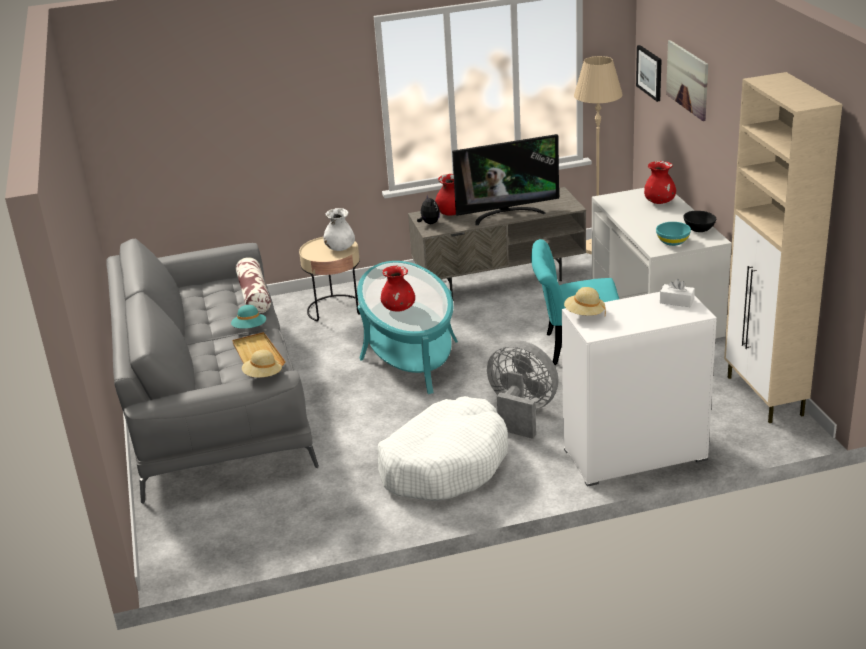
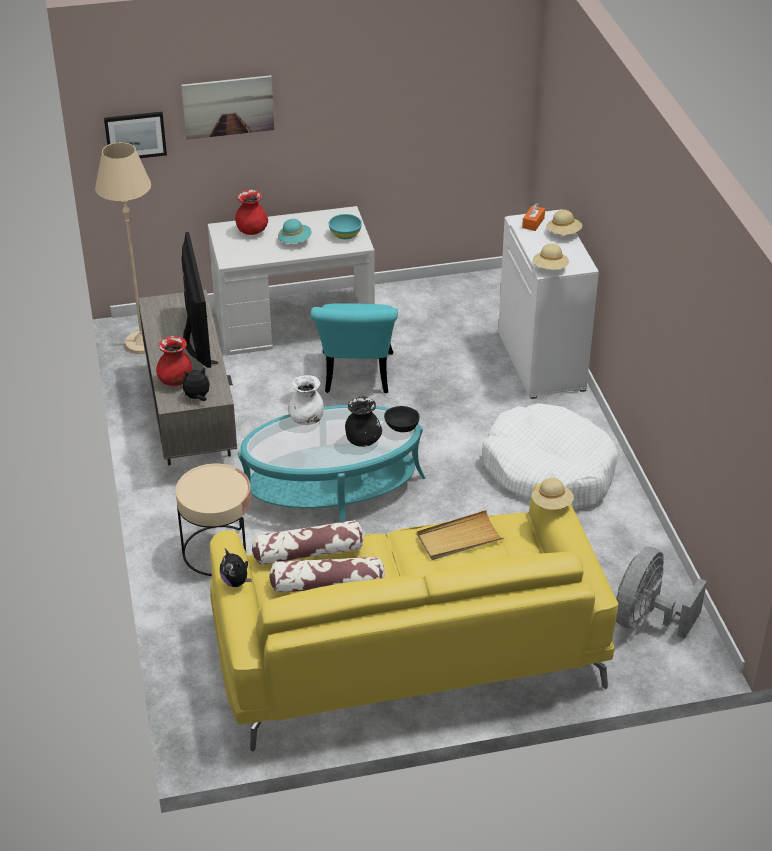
camera: 90 degrees left, 10 degrees up
grey sofa [106,239,319,504] -> yellow sofa [210,483,618,751]
turquoise hat [231,305,266,328] -> turquoise hat moved to [278,219,312,243]
white vase [324,208,355,251] -> white vase moved to [288,375,324,425]
red vase [381,266,415,311] -> black vase [345,396,382,447]
grey fan [487,340,559,439] -> grey fan moved to [616,546,707,638]
white tissue box [660,278,695,307] -> orange tissue box [522,203,545,231]
black bowl [683,211,716,232] -> black bowl moved to [384,406,420,432]
beige cabinet [724,72,842,423] -> none
none -> plush toy [220,549,251,587]
none -> pillow [269,557,385,593]
none -> beige hat [546,210,582,235]

